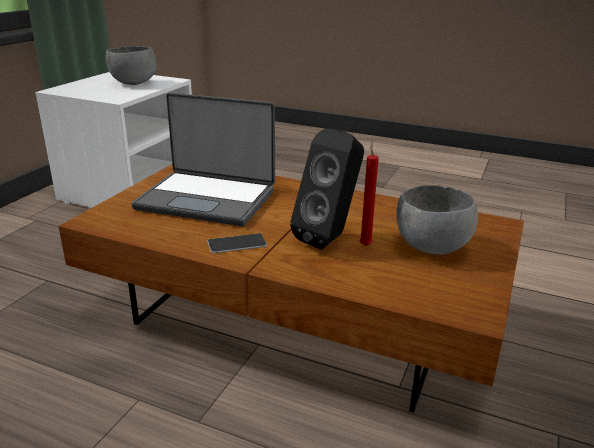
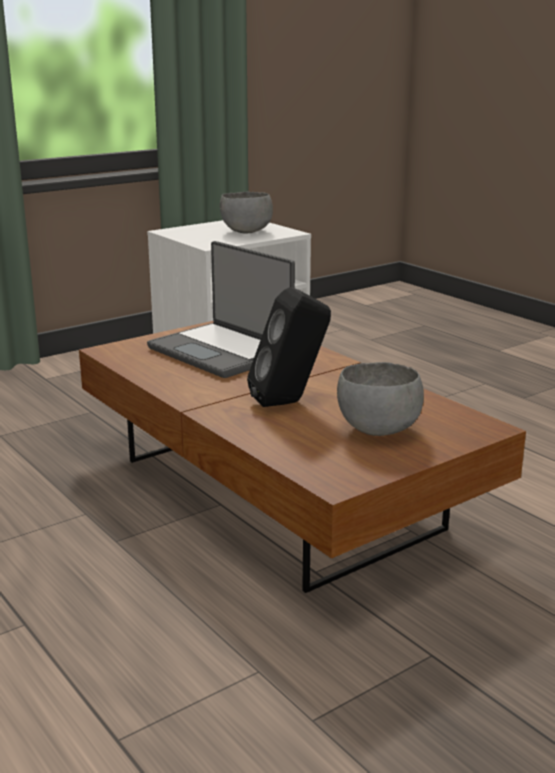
camera: 30 degrees right, 5 degrees down
phone [207,233,267,253] -> none
red candle [360,142,379,246] -> none

